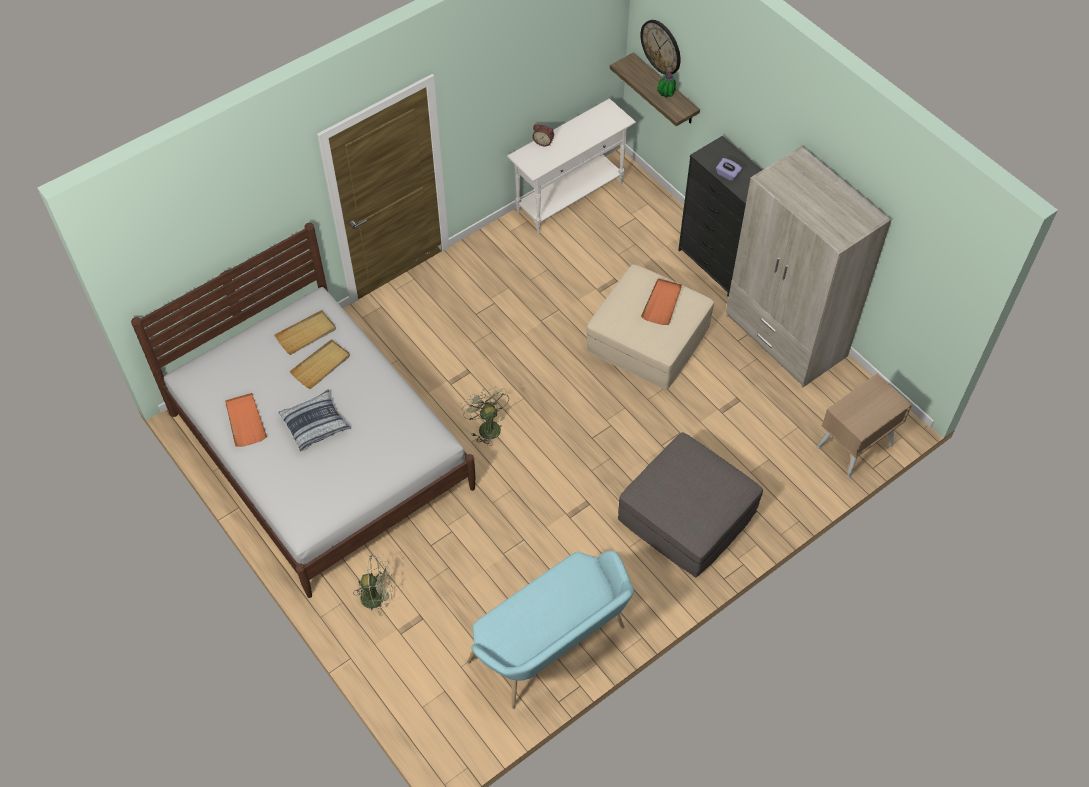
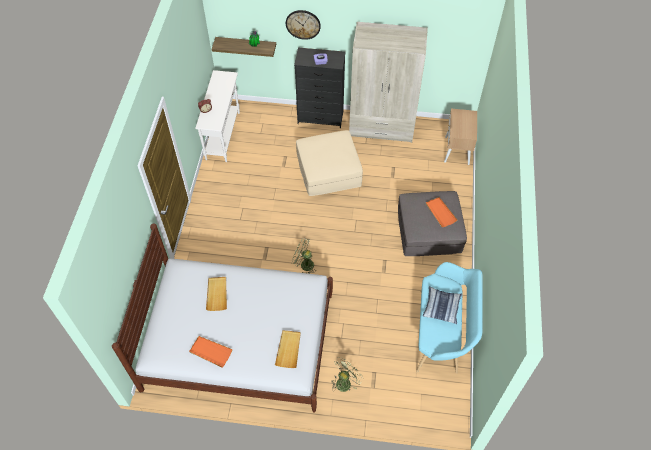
camera: 45 degrees left, 0 degrees up
beige tray [274,310,336,355] -> beige tray moved to [275,330,301,368]
pillow [279,390,351,452] -> pillow moved to [423,286,462,324]
wall clock [640,20,681,75] -> wall clock moved to [286,10,321,40]
orange tray [641,278,682,325] -> orange tray moved to [426,197,457,227]

